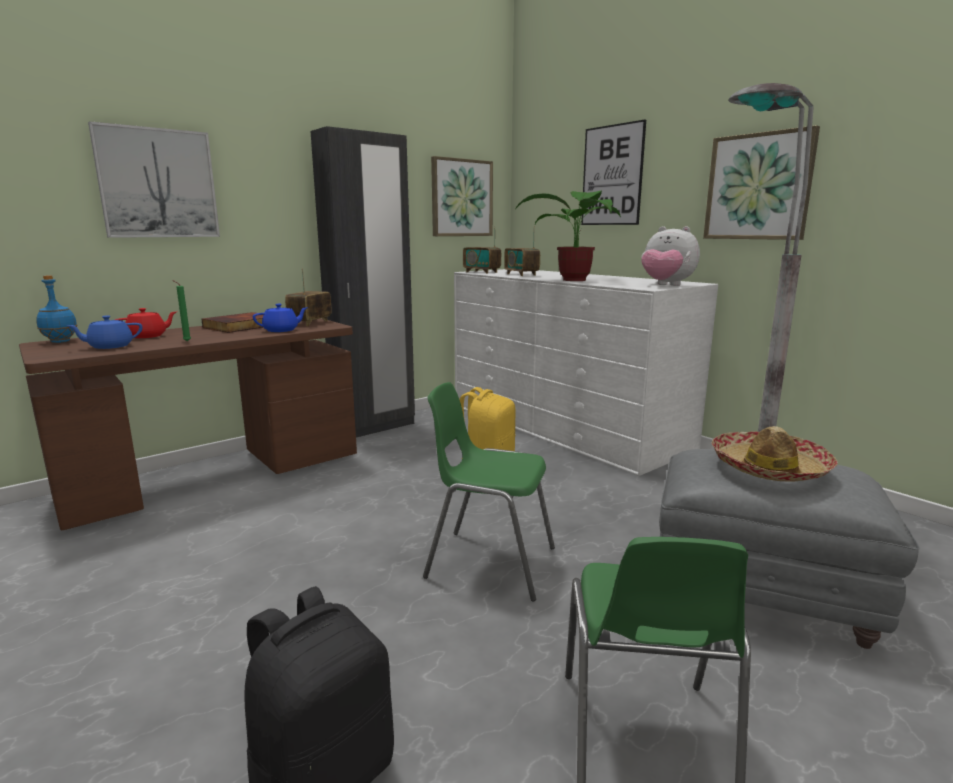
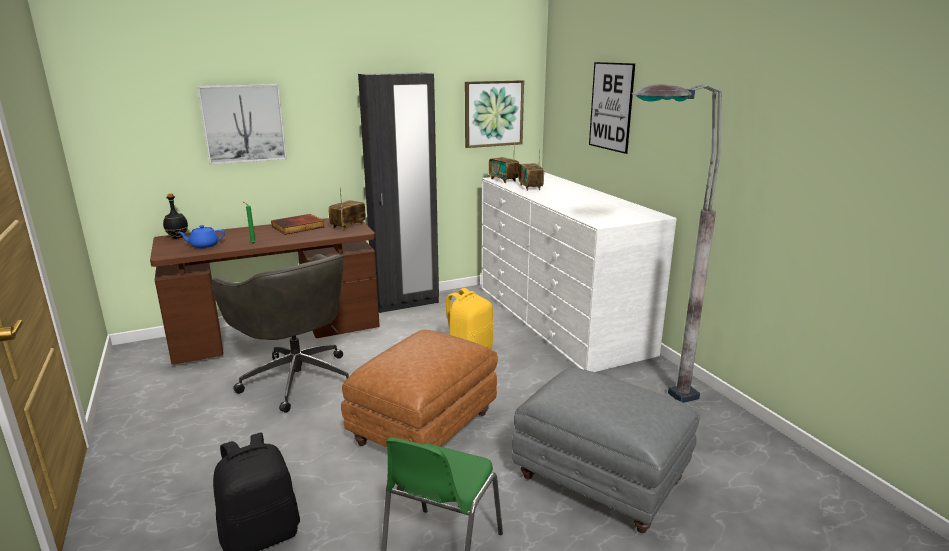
camera: 15 degrees right, 5 degrees up
blue bottle [36,275,77,343] -> black bottle [163,193,188,238]
red teapot [115,308,176,338] -> none
blue teapot [253,304,308,332] -> none
green chair [423,382,555,602] -> brown ottoman [341,330,498,447]
potted plant [515,190,621,281] -> none
plush toy [641,226,700,286] -> none
picture [703,125,820,240] -> none
hat [712,426,837,482] -> none
none -> grey office chair [211,254,349,413]

